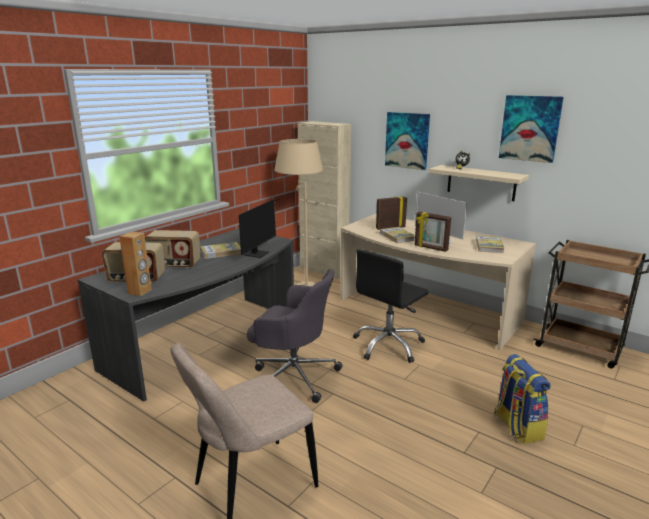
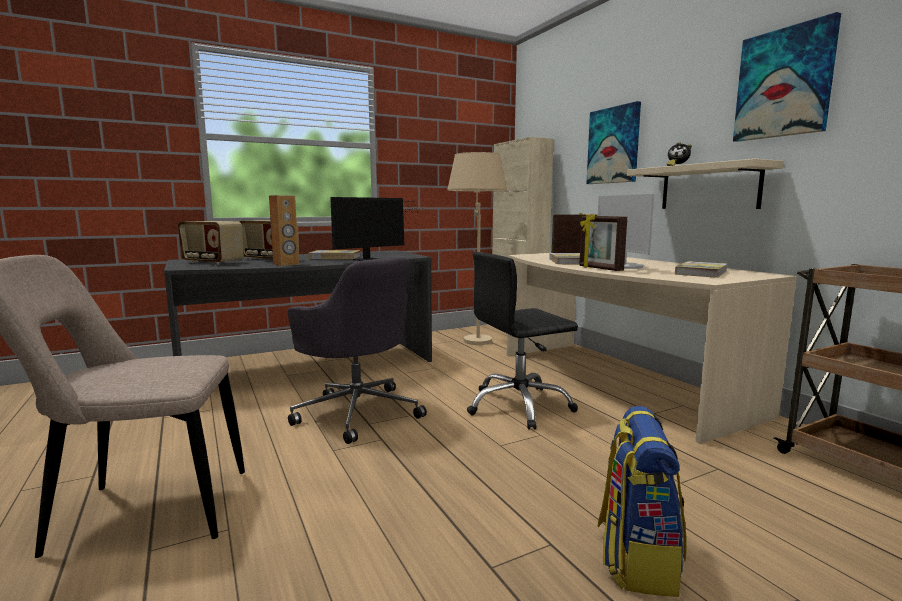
camera: 25 degrees right, 10 degrees down
brown speaker [119,232,152,296] -> brown speaker moved to [269,195,299,266]

